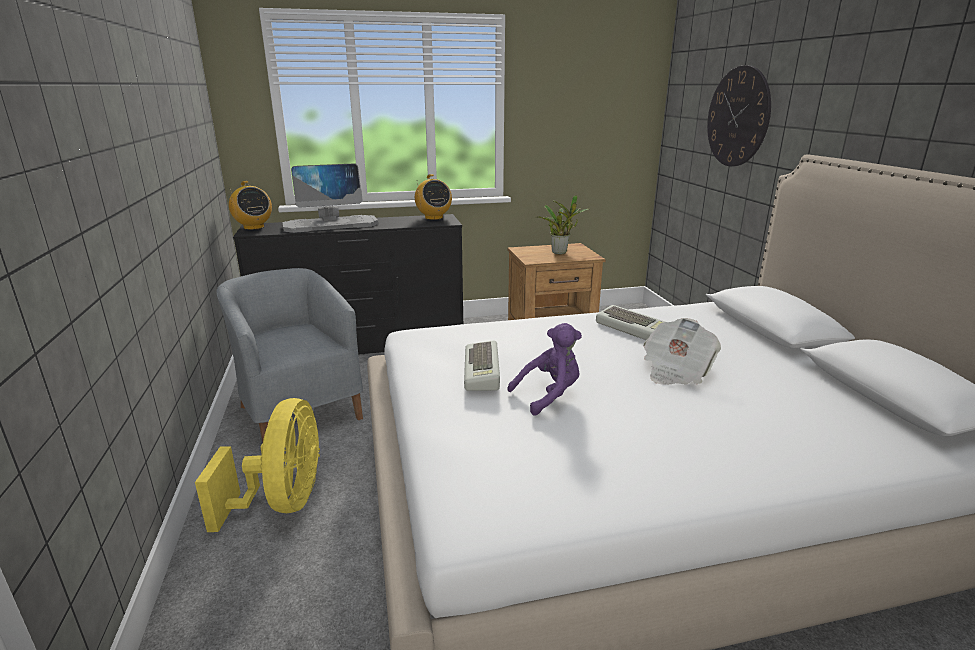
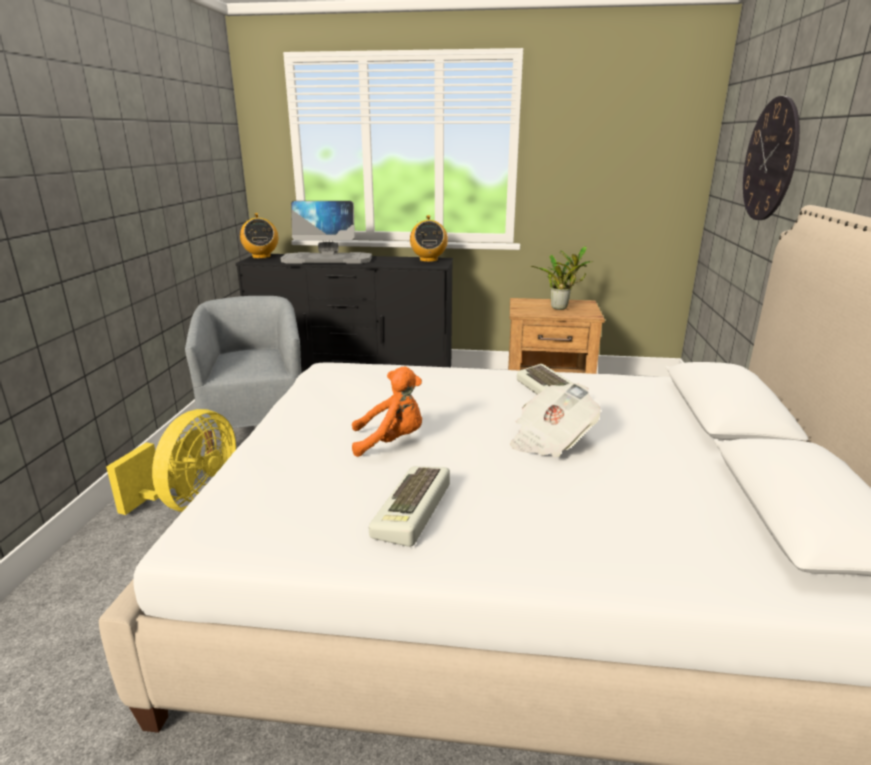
camera: 20 degrees right, 0 degrees up
keyboard [464,340,500,391] -> keyboard moved to [369,466,450,547]
purple plush toy [507,323,582,416] -> orange plush toy [352,366,422,457]

